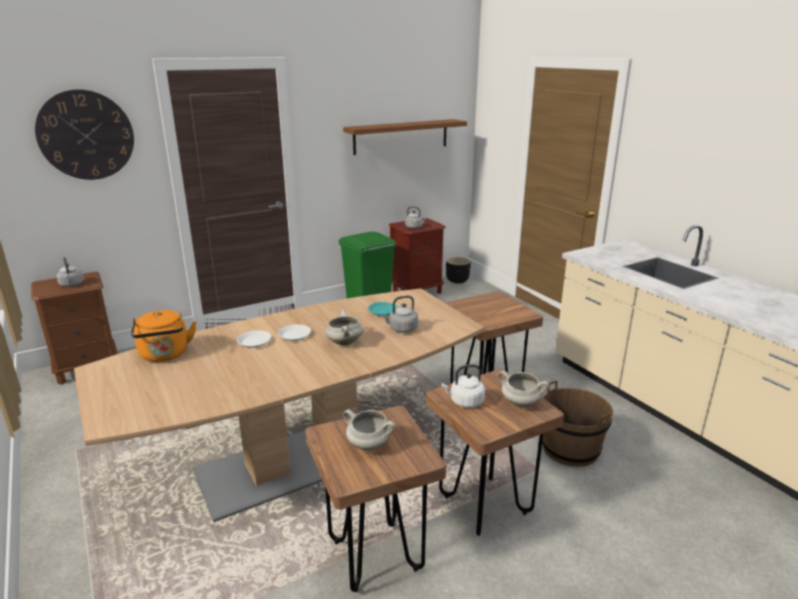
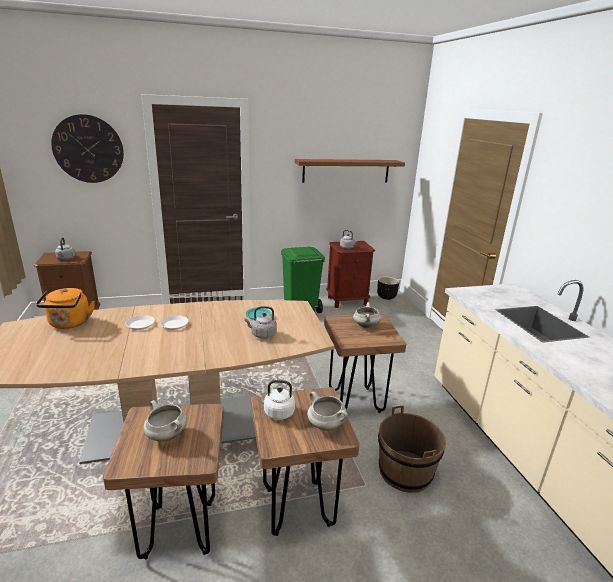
camera: 15 degrees right, 0 degrees up
white cooking pot [325,310,363,346] -> white cooking pot moved to [353,302,381,328]

